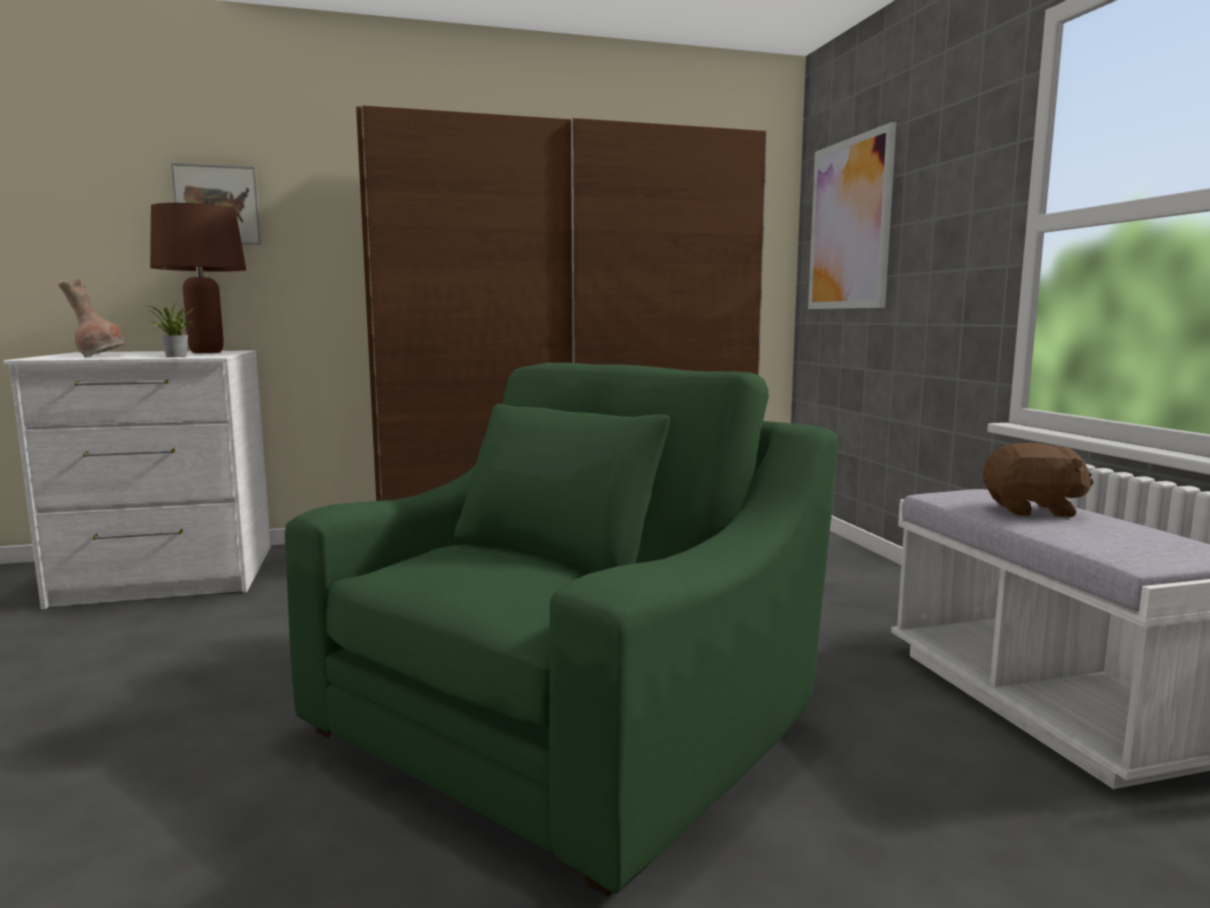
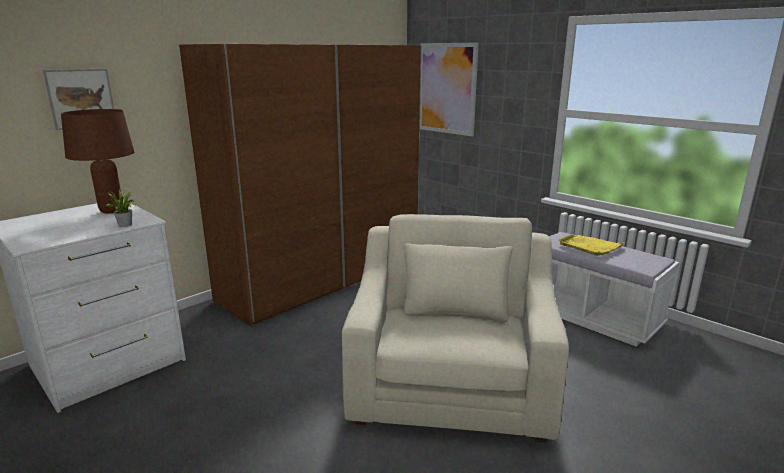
camera: 30 degrees left, 10 degrees up
brown vase [58,279,125,357] -> none
green armchair [285,363,838,896] -> beige armchair [342,214,569,442]
brown plush toy [983,443,1094,517] -> yellow tray [558,235,624,256]

